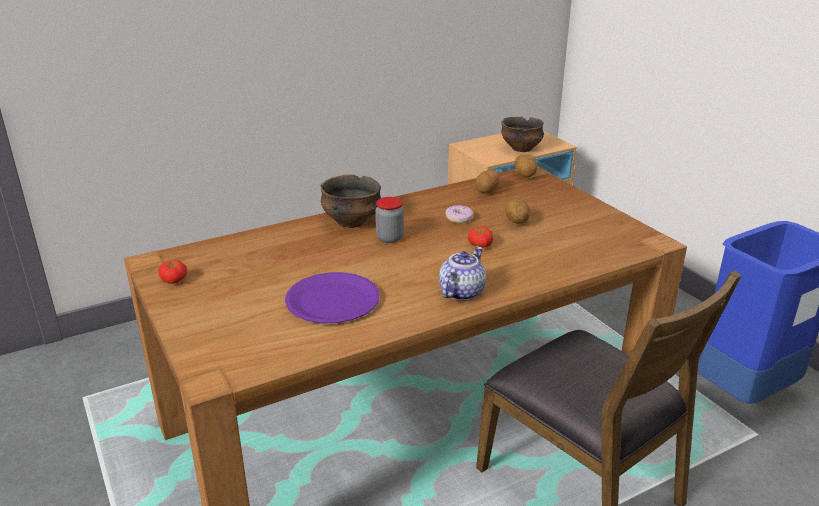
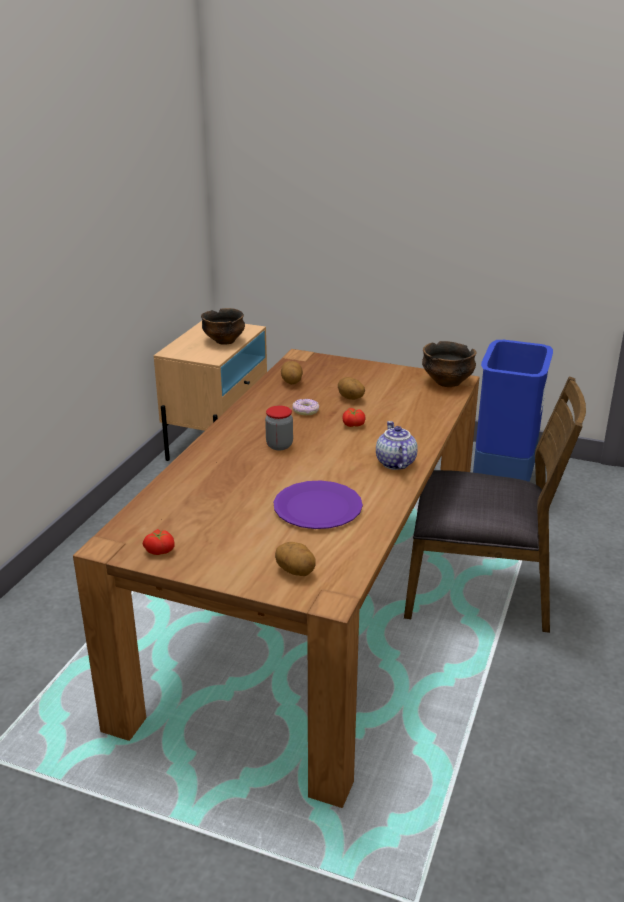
camera: 40 degrees left, 0 degrees up
bowl [320,175,381,228] -> bowl moved to [422,341,476,387]
potato [514,154,537,178] -> potato moved to [275,542,316,576]

